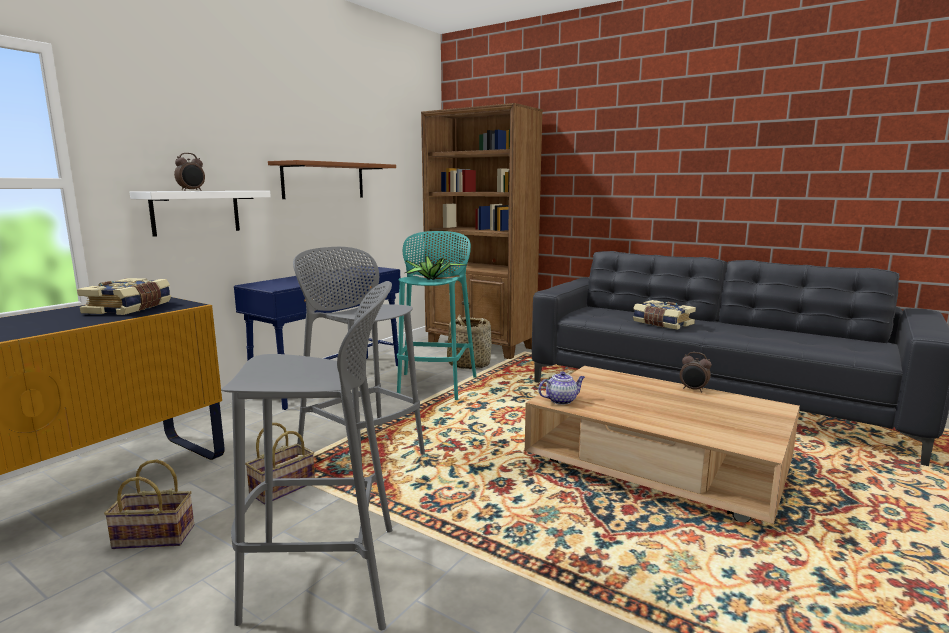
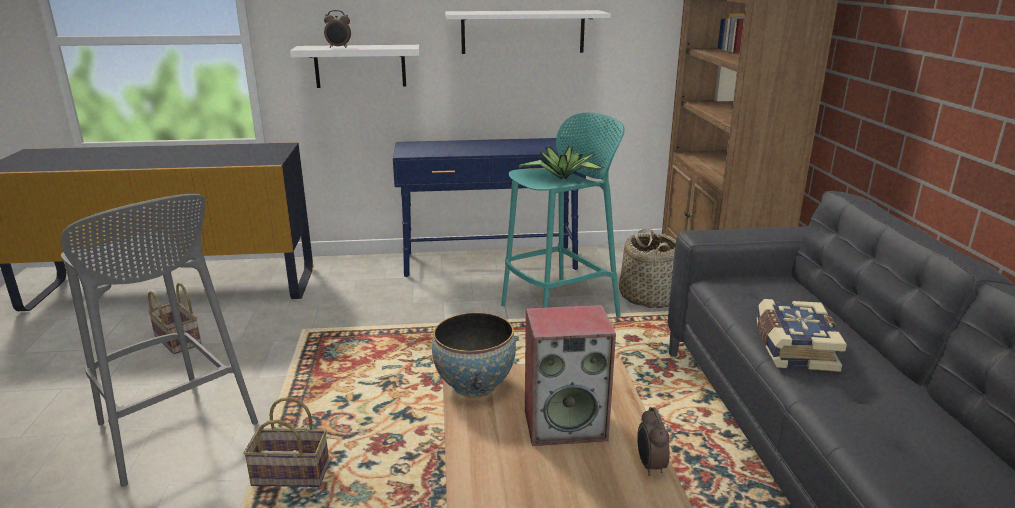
camera: 50 degrees right, 10 degrees up
book [77,278,171,315] -> none
basket [245,423,315,504] -> basket moved to [243,397,329,487]
brown shelf [268,160,396,199] -> white shelf [445,10,611,54]
grey stool [293,247,425,462] -> none
teapot [538,371,585,405] -> bowl [432,312,516,398]
none -> speaker [525,305,616,446]

